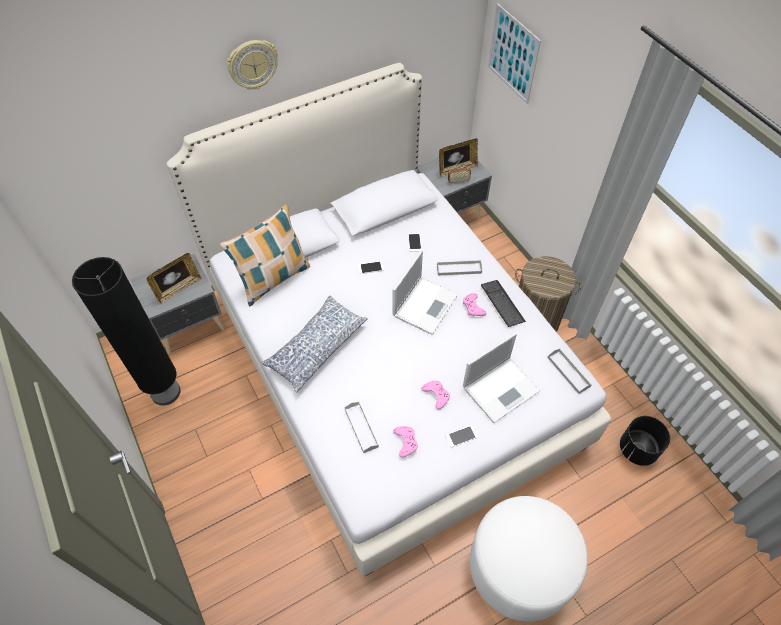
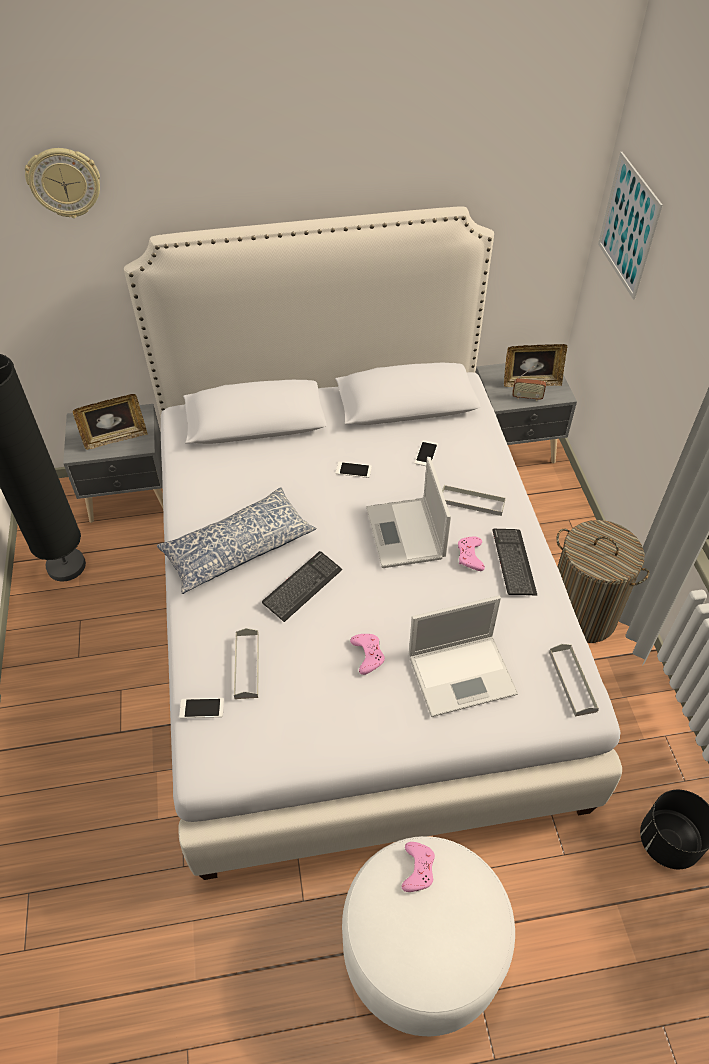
camera: 20 degrees right, 5 degrees down
pillow [220,205,310,306] -> none
wall clock [227,40,278,89] -> wall clock moved to [25,148,100,218]
laptop [392,250,458,335] -> laptop turned 120 degrees clockwise [366,457,451,568]
pink game controller [394,426,418,458] -> pink game controller moved to [401,842,435,892]
phone [446,425,478,447] -> phone moved to [179,698,224,718]
none -> keyboard [262,551,342,622]

